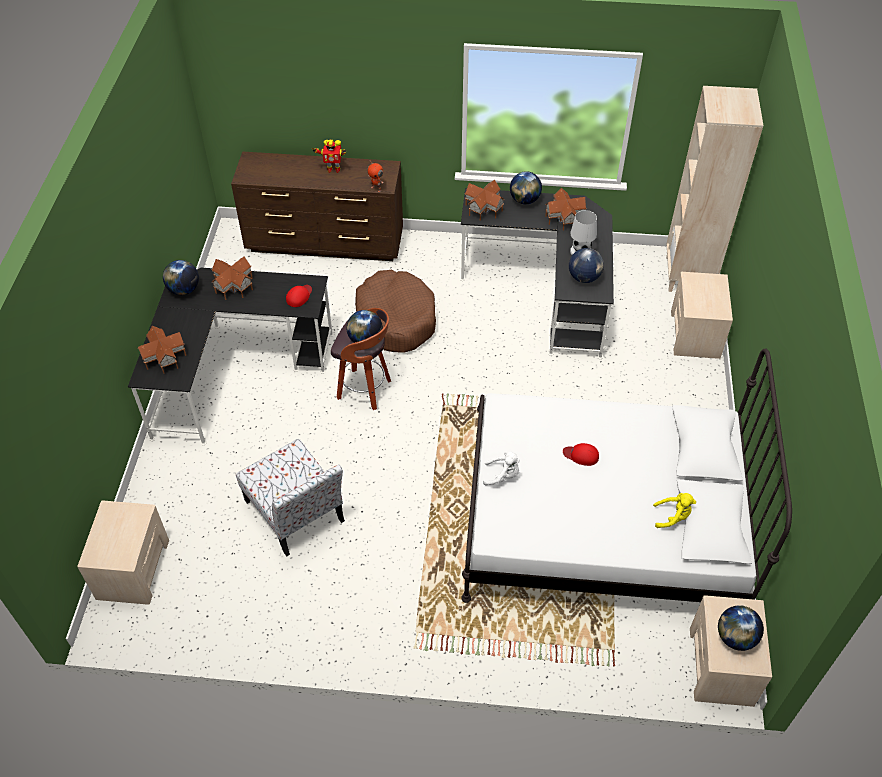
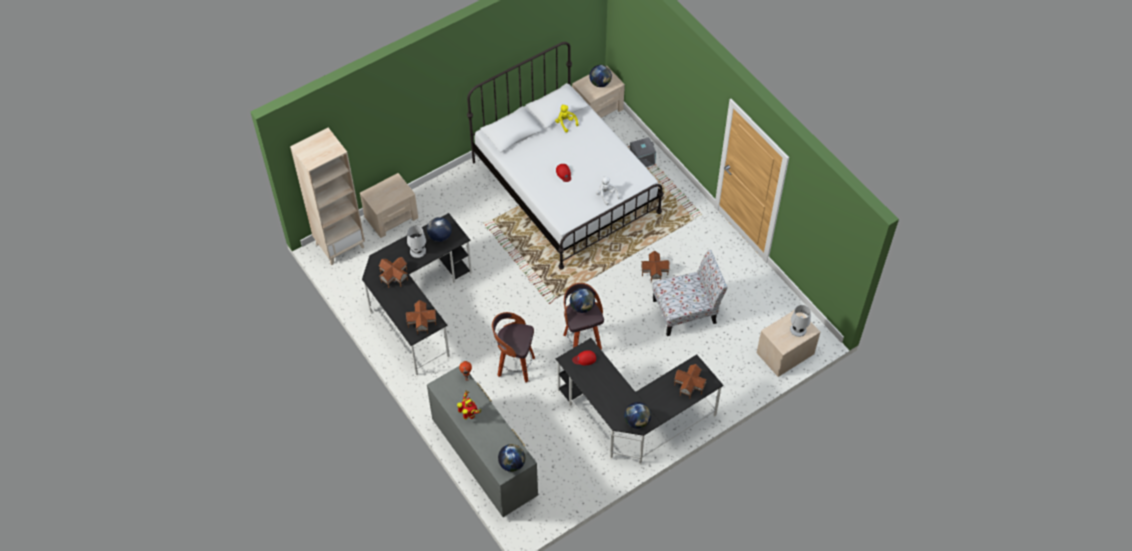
camera: 130 degrees left, 5 degrees up
toy house [211,257,253,300] -> toy house moved to [641,251,669,283]
brown dresser [231,151,403,261] -> grey dresser [427,366,538,517]
chair [236,439,345,556] -> chair turned 60 degrees clockwise [652,250,728,336]
brown dog bed [355,270,436,353] -> stool [492,312,535,382]
globe [510,171,542,204] -> globe moved to [498,444,525,472]
none -> grey storage box [630,137,656,167]
none -> white table lamp [790,305,811,337]

